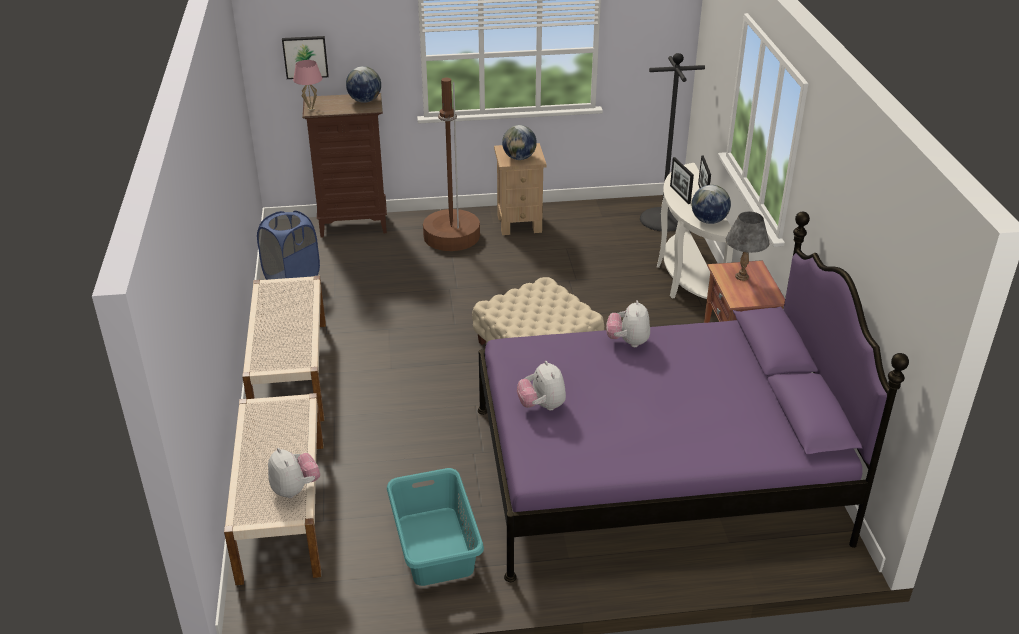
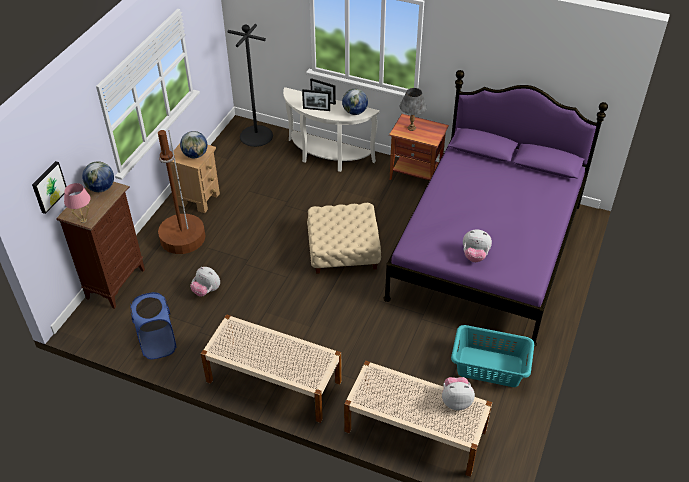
camera: 60 degrees left, 10 degrees up
plush toy [606,300,650,347] -> plush toy moved to [190,267,220,297]

